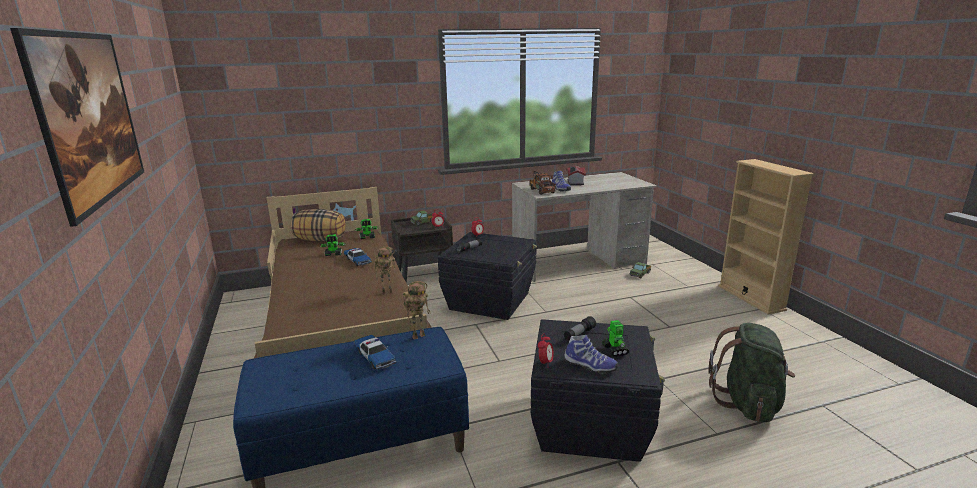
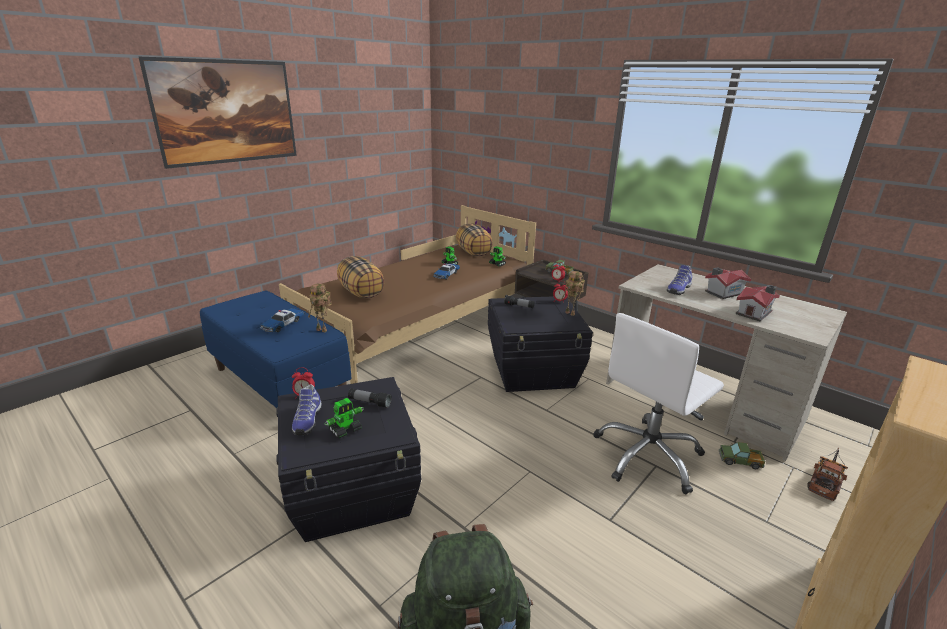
camera: 60 degrees right, 5 degrees up
toy robot [375,246,397,295] -> toy robot moved to [561,271,585,316]
toy truck [529,171,556,195] -> toy truck moved to [807,448,848,501]
none -> pillow [337,256,384,298]
none -> white office chair [593,313,724,494]
none -> toy house [736,285,780,321]

